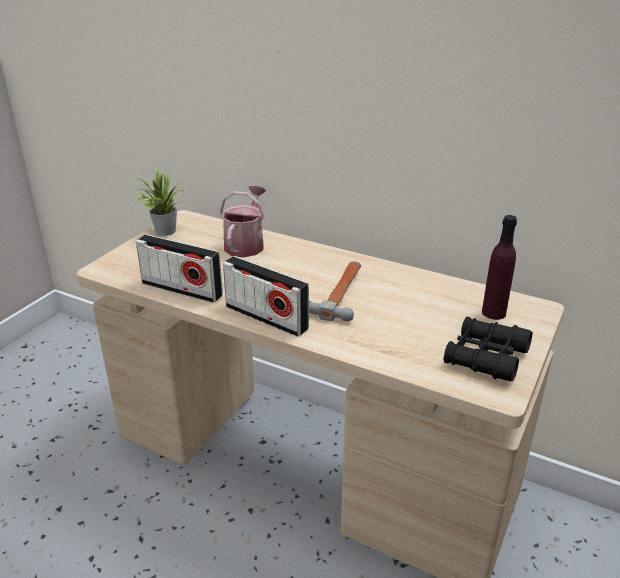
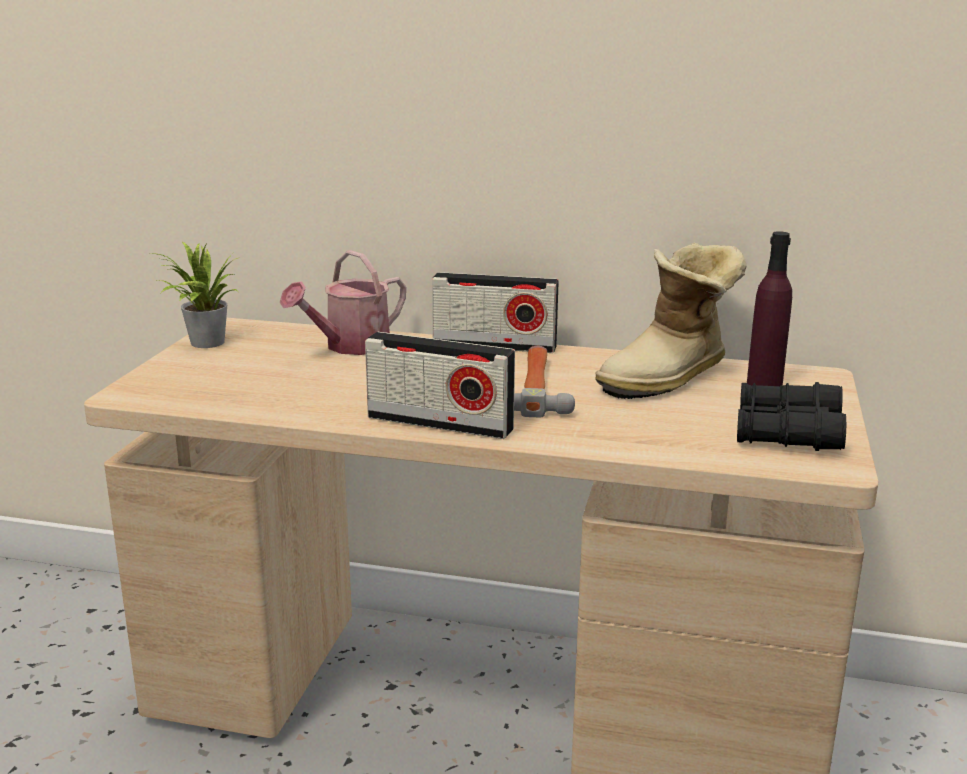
camera: 15 degrees left, 10 degrees down
radio [136,234,223,303] -> radio moved to [432,272,559,353]
watering can [220,186,266,257] -> watering can turned 135 degrees counterclockwise [280,250,406,355]
none -> boot [595,243,747,399]

